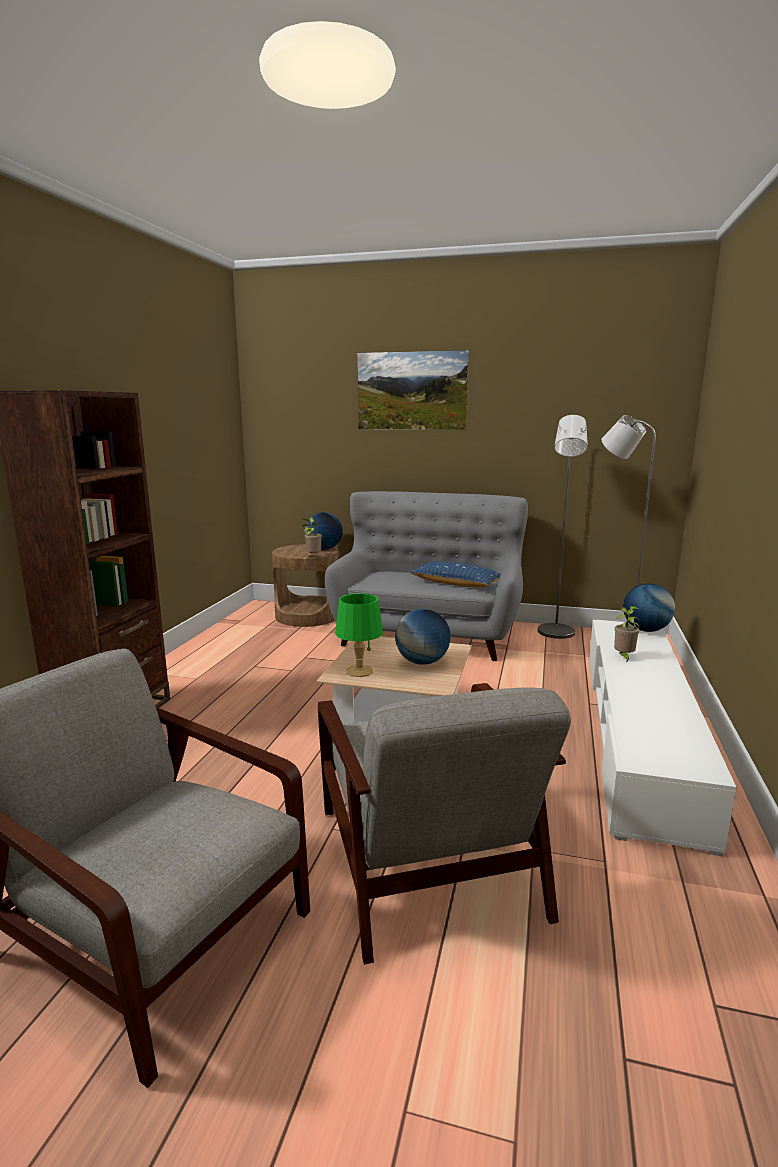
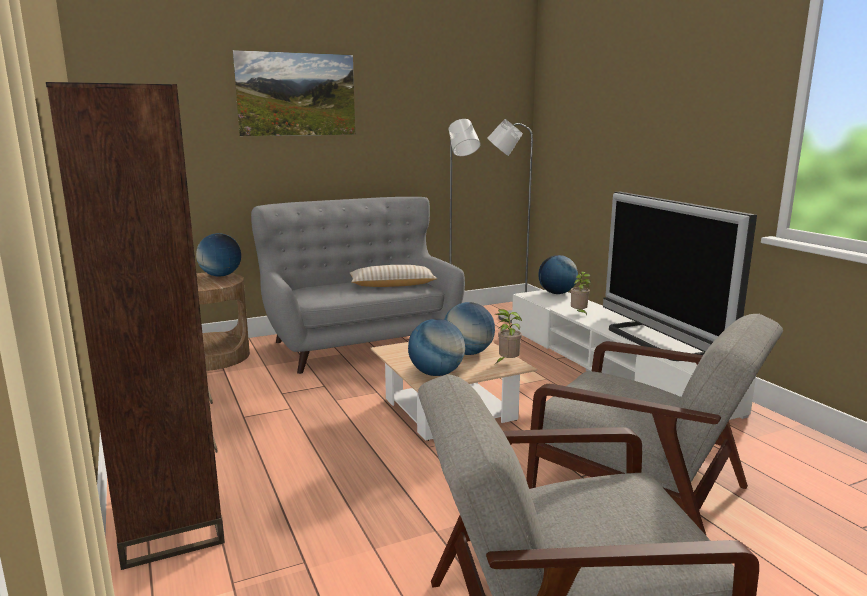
camera: 40 degrees left, 0 degrees up
potted plant [302,517,322,556] -> potted plant moved to [495,309,522,363]
green table lamp [335,593,383,677] -> globe [408,319,465,376]
blue pillow [409,561,501,588] -> beige pillow [350,265,437,287]
none -> television [603,192,757,361]

